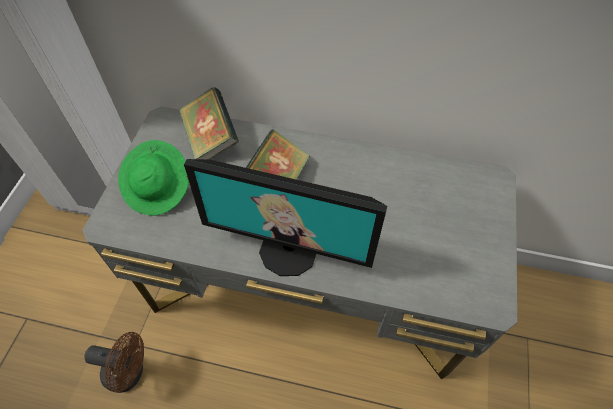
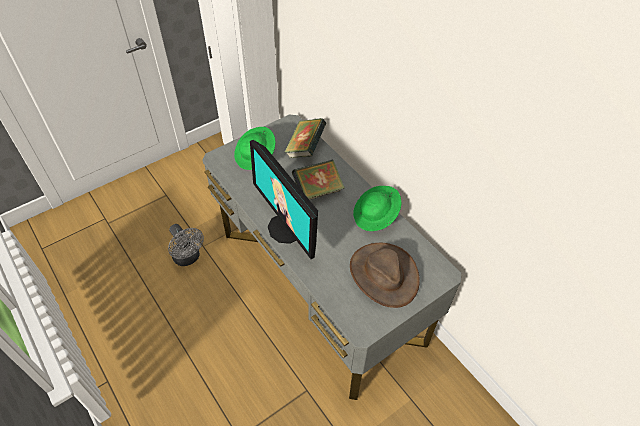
camera: 40 degrees right, 5 degrees down
brown fan [84,332,144,393] -> grey fan [168,224,204,266]
none -> brown hat [350,243,420,308]
none -> green hat [353,186,401,231]

